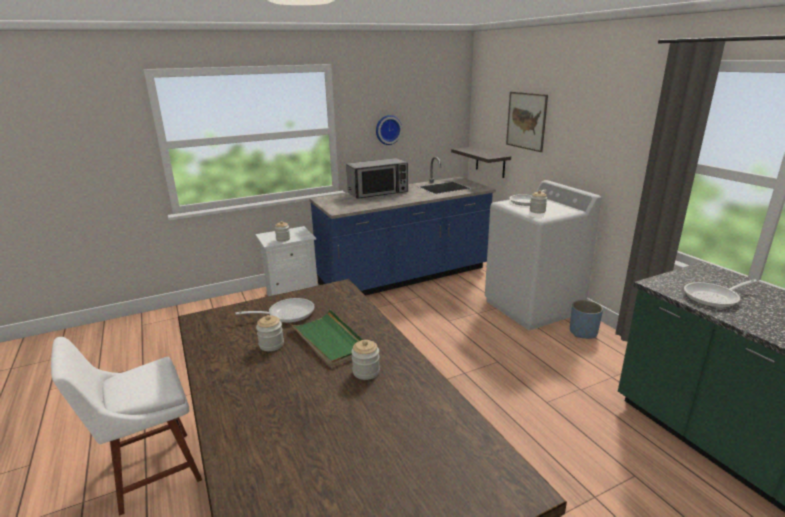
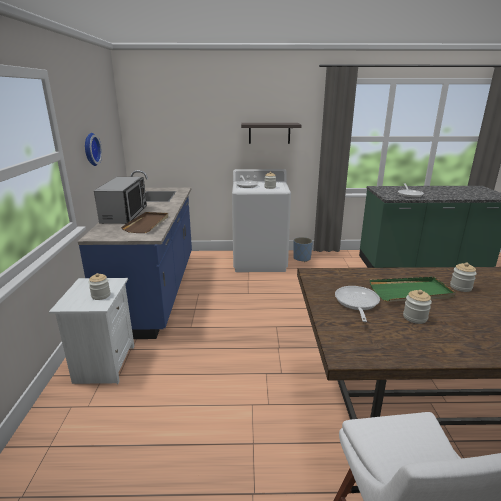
camera: 65 degrees left, 0 degrees up
shelf [451,147,511,178] -> shelf moved to [241,123,301,144]
picture [506,92,548,152] -> none
none -> brown tray [121,212,168,233]

